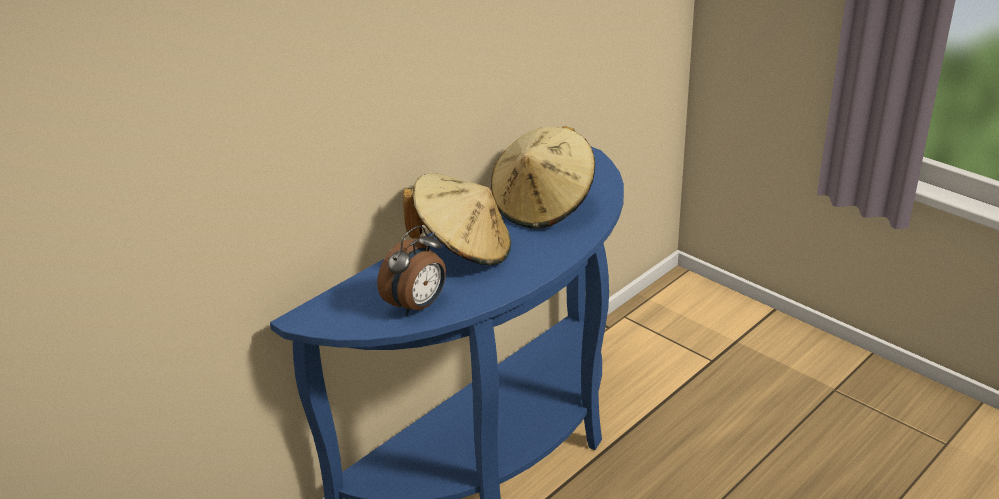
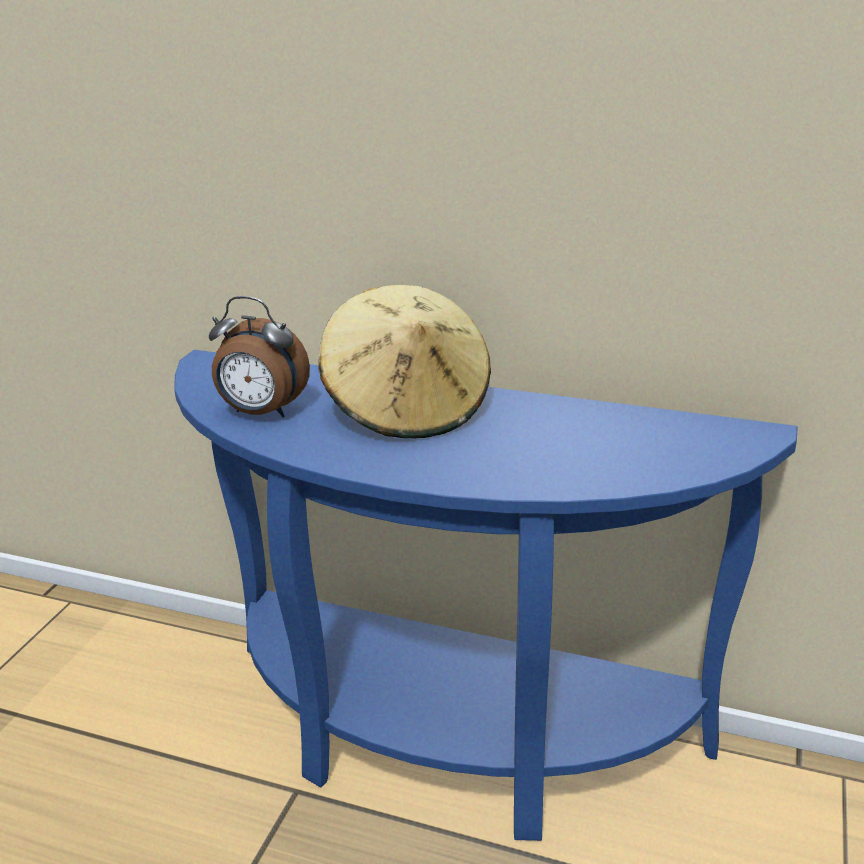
camera: 65 degrees right, 5 degrees down
beige hat [491,126,595,229] -> none

